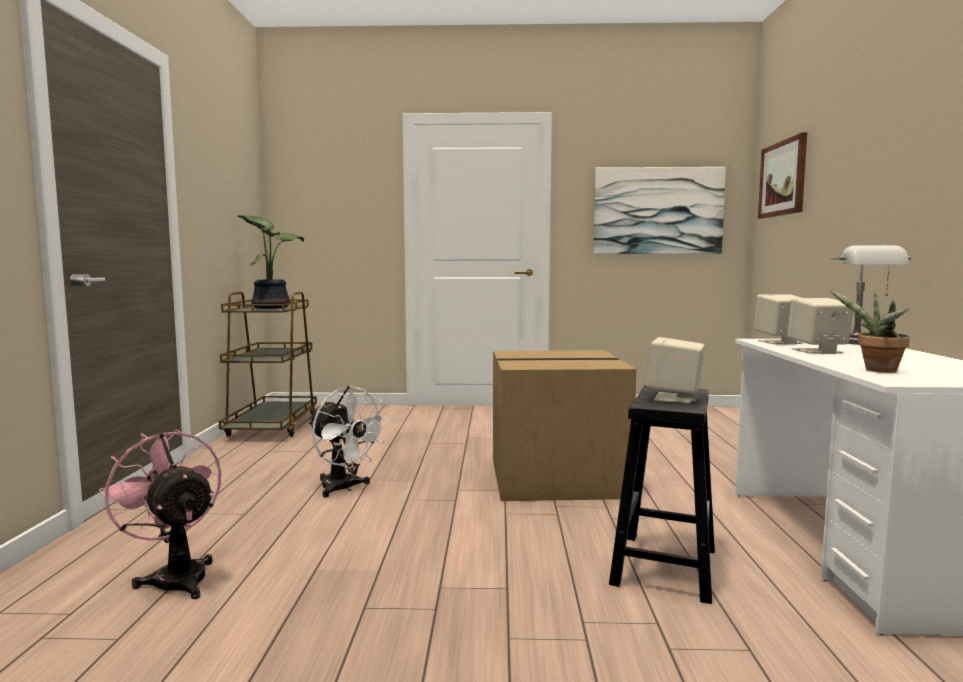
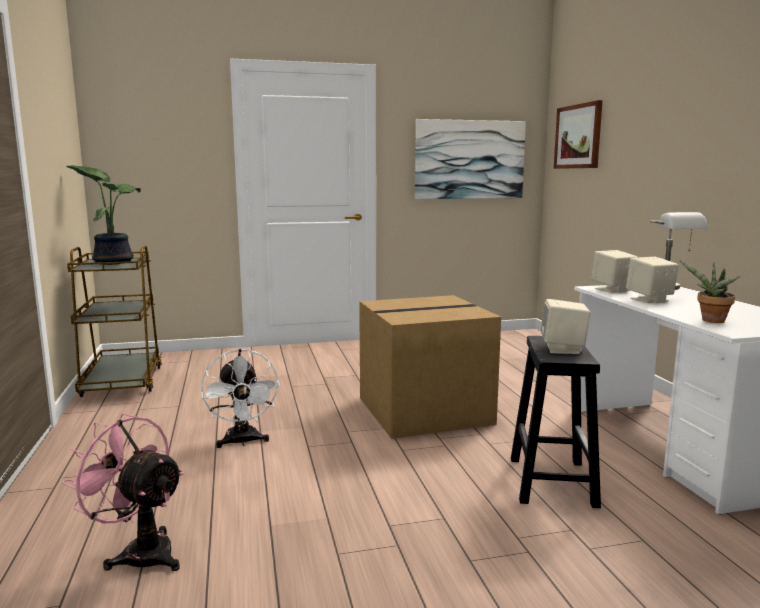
camera: 15 degrees left, 5 degrees up
white fan [309,386,389,497] -> white fan turned 45 degrees clockwise [201,349,280,448]

